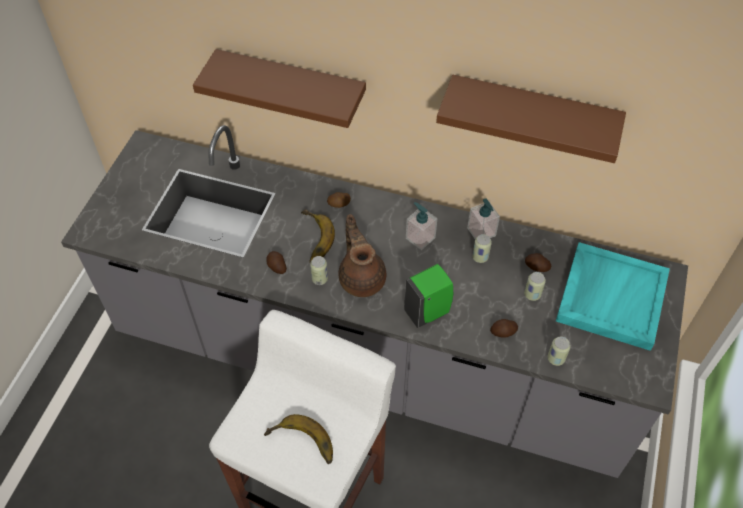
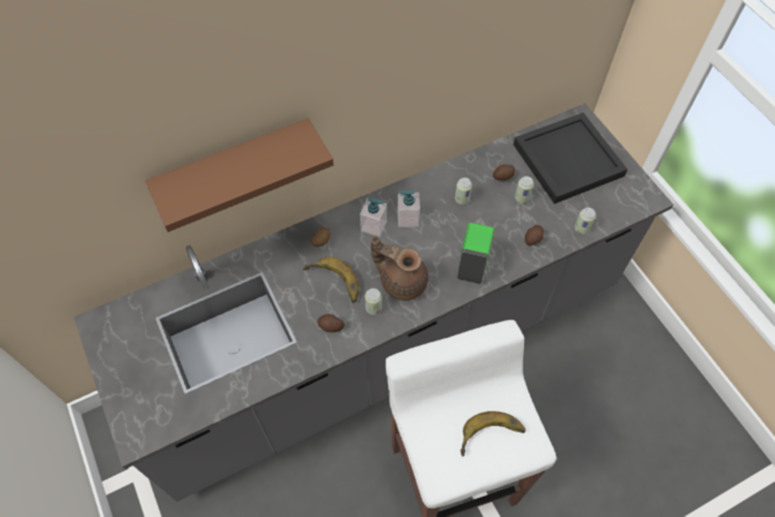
camera: 45 degrees left, 5 degrees up
brown shelf [436,75,626,163] -> none
soap dispenser [467,198,500,239] -> soap dispenser moved to [360,197,387,237]
turquoise tray [556,242,670,351] -> black tray [513,113,628,204]

